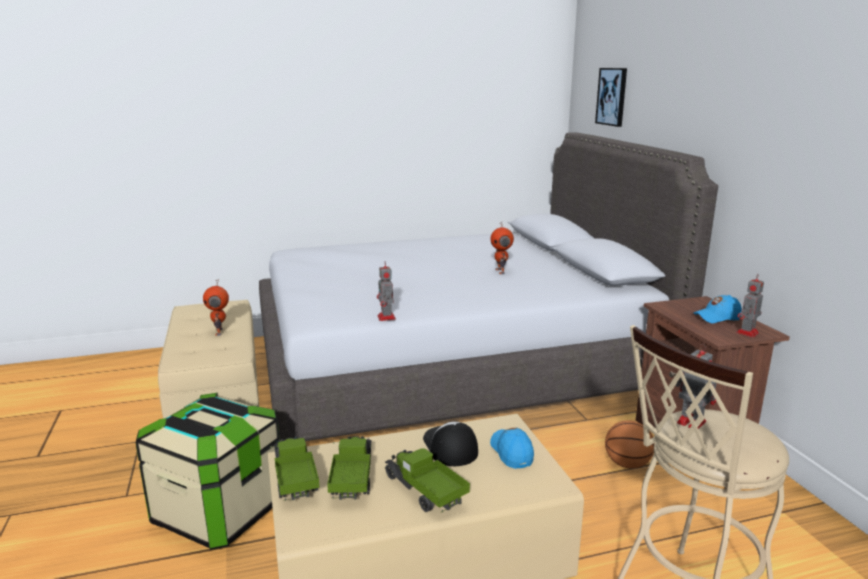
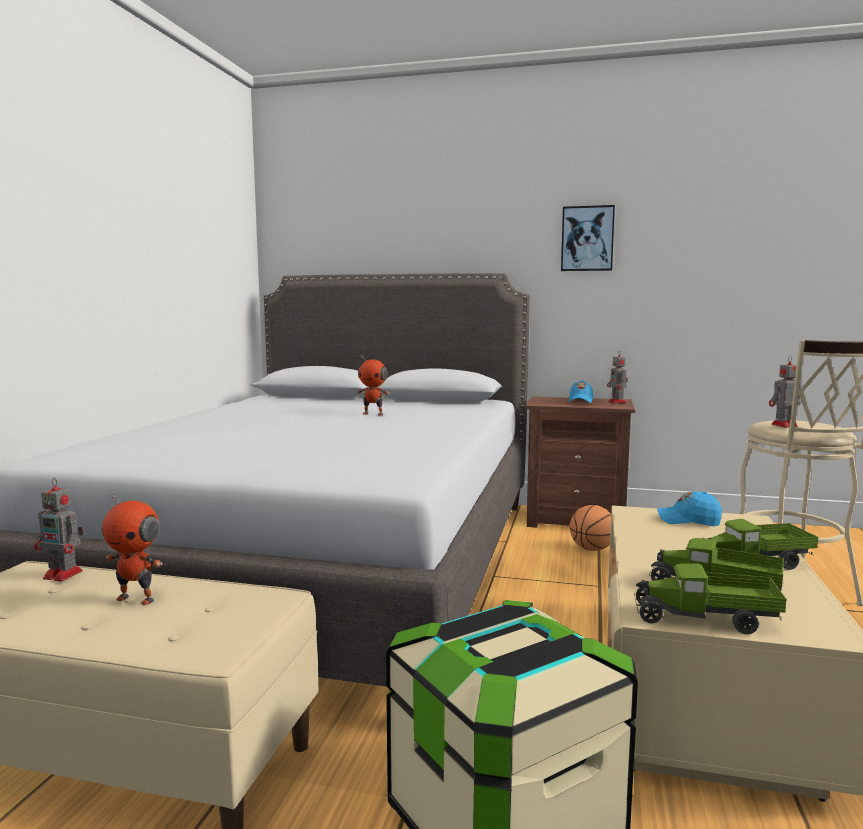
camera: 60 degrees left, 10 degrees down
toy robot [377,262,396,321] -> toy robot moved to [34,478,84,582]
cap [423,421,478,466] -> none
picture [595,68,627,127] -> picture moved to [561,205,615,271]

